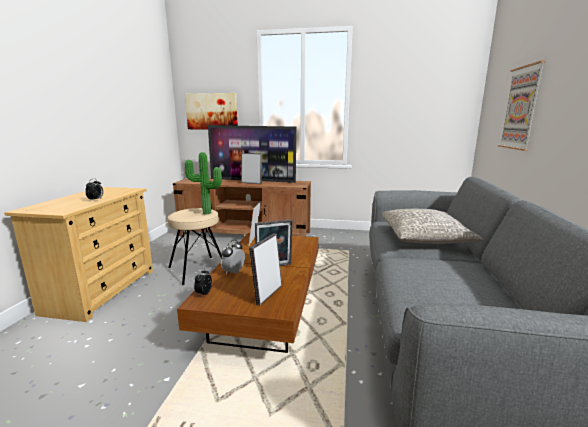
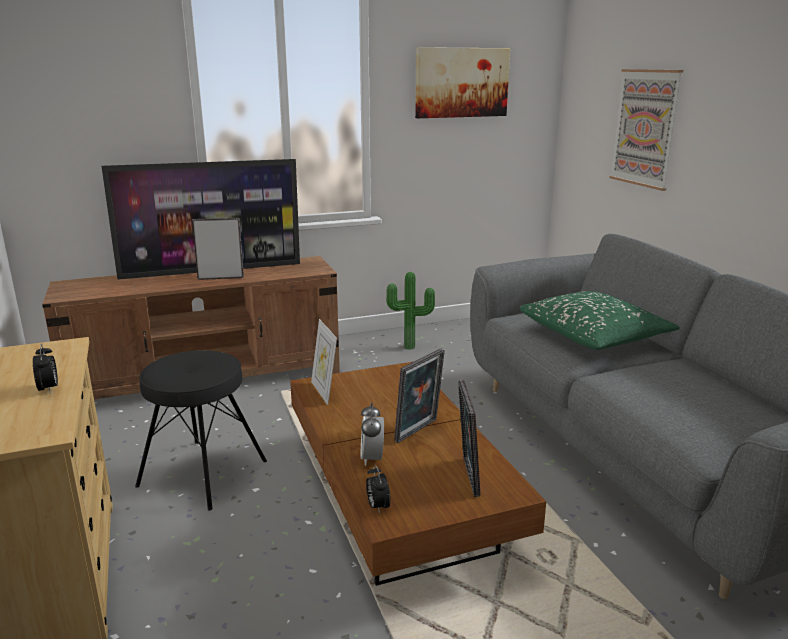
camera: 30 degrees left, 5 degrees up
beige stool [168,208,222,285] -> black stool [135,350,267,511]
picture [185,93,238,129] -> picture moved to [415,47,510,118]
potted plant [185,152,222,215] -> potted plant moved to [387,272,435,350]
grey pillow [382,209,483,244] -> green pillow [520,291,680,350]

